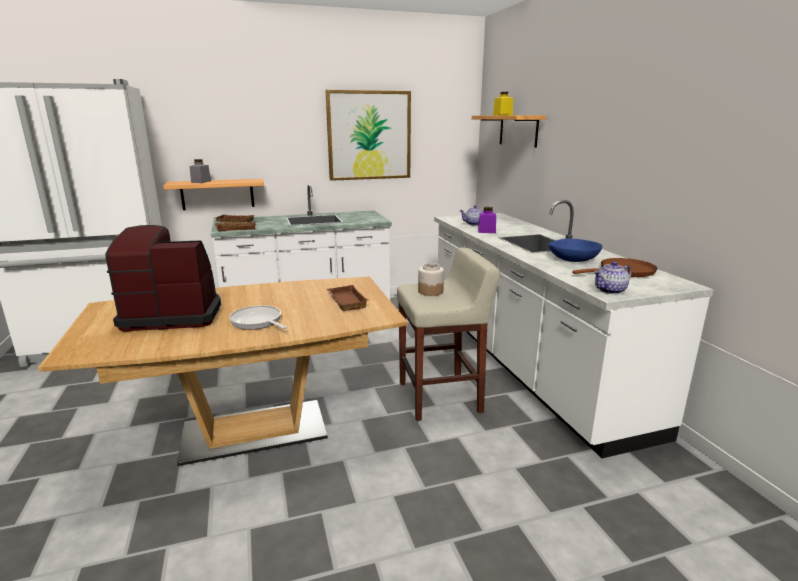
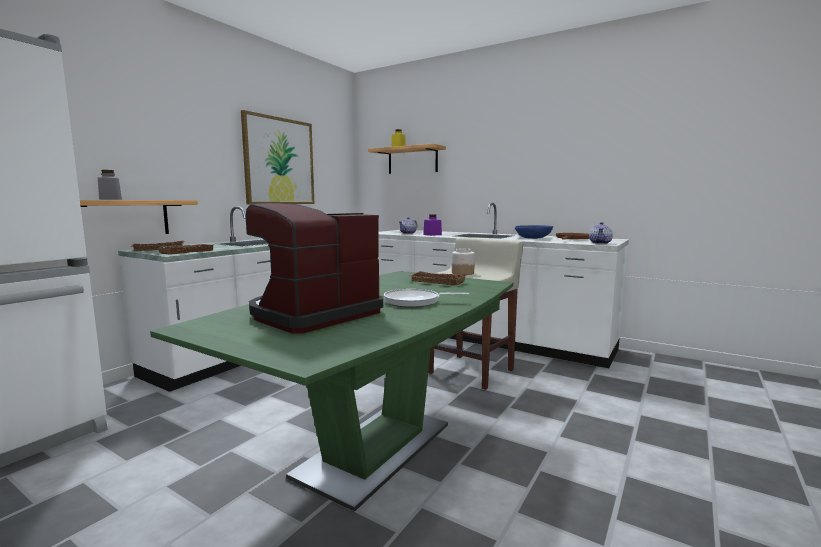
camera: 40 degrees left, 10 degrees down
brown dining table [38,277,408,466] -> green dining table [150,271,513,512]

